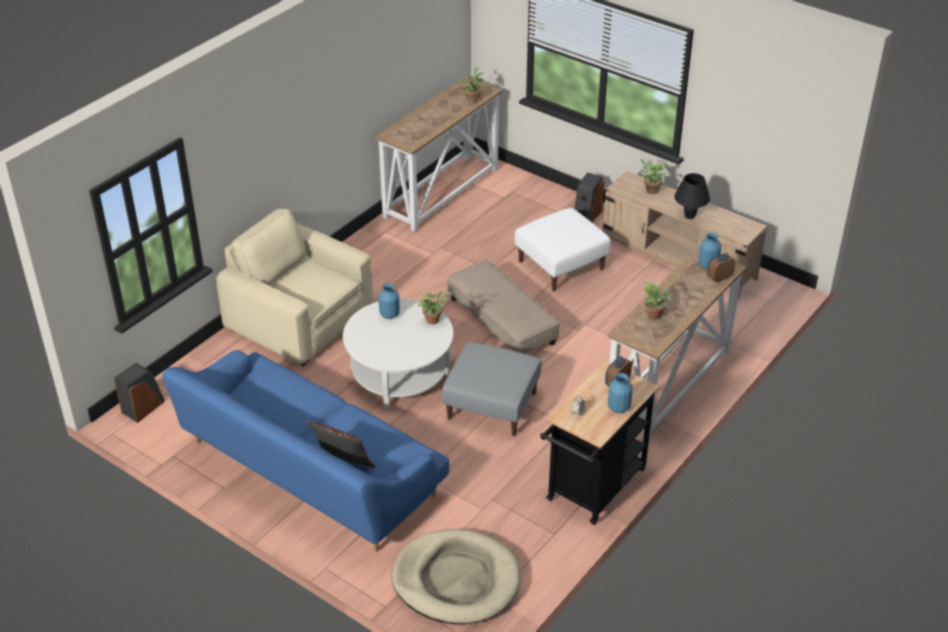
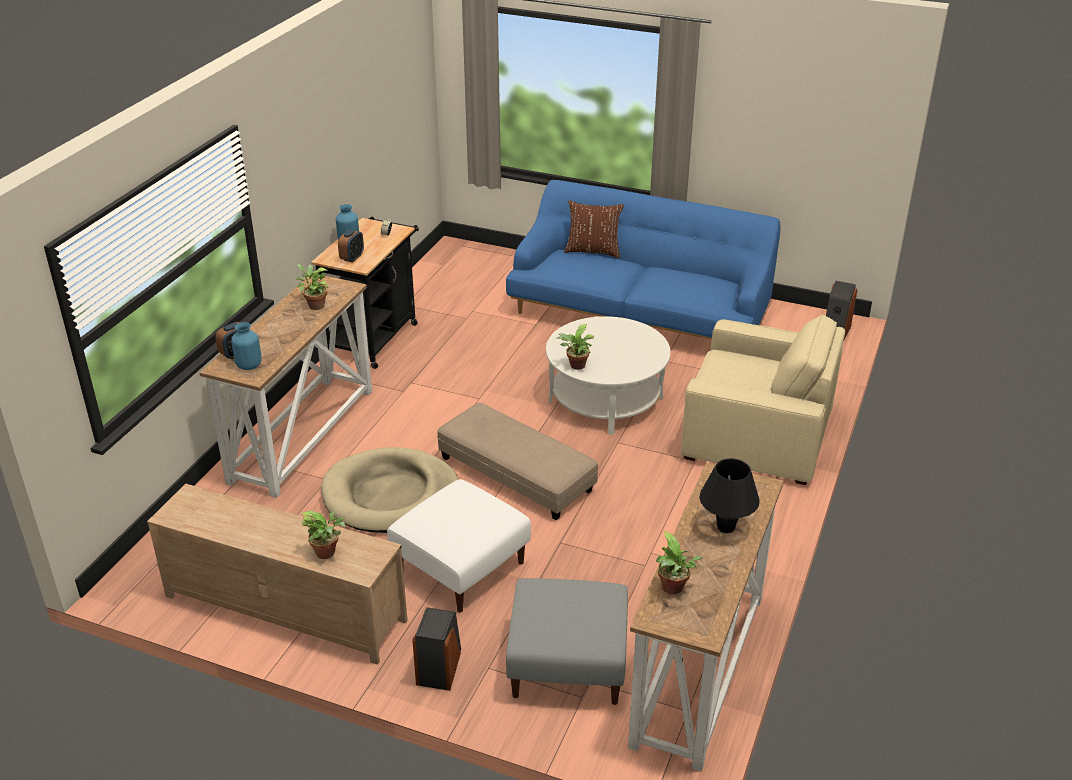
camera: 165 degrees right, 5 degrees down
blue vase [379,283,400,319] -> none
beige dog bed [392,529,520,624] -> beige dog bed moved to [321,447,459,533]
grey ottoman [442,342,542,436] -> grey ottoman moved to [506,578,628,705]
black table lamp [674,173,710,219] -> black table lamp moved to [699,458,760,533]

